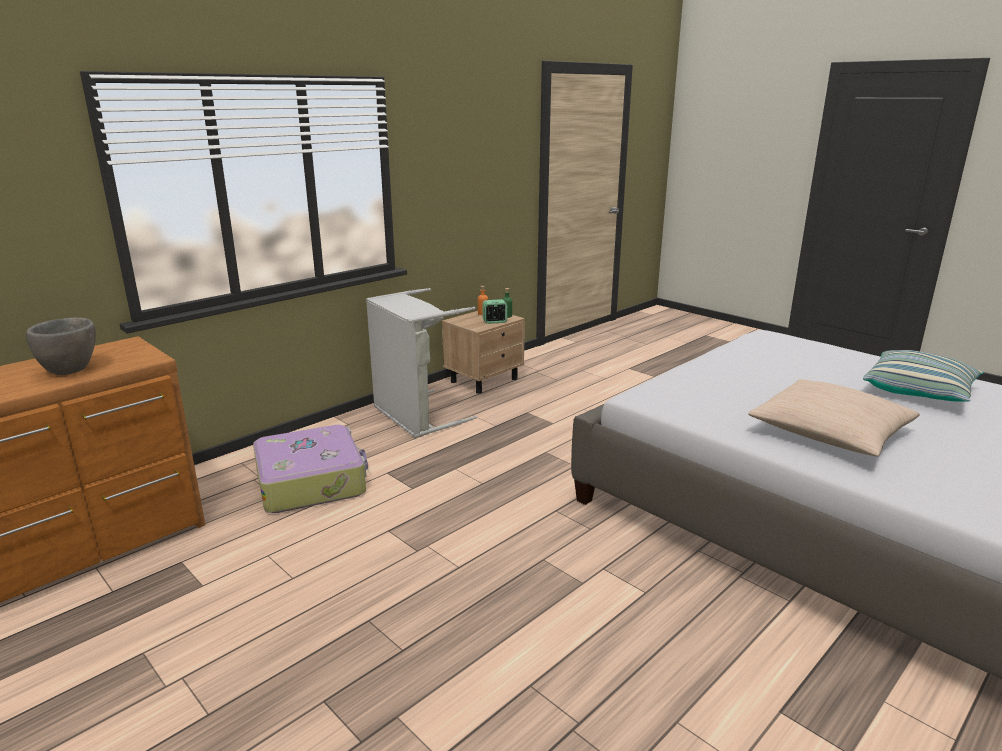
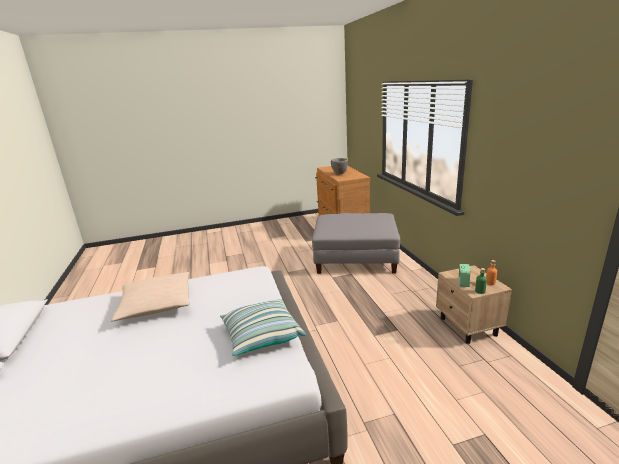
camera: 120 degrees right, 0 degrees up
suitcase [253,425,368,513] -> grey ottoman [312,213,400,274]
grey laundry basket [366,288,477,438] -> none
pillow [863,350,984,401] -> pillow moved to [220,299,306,356]

